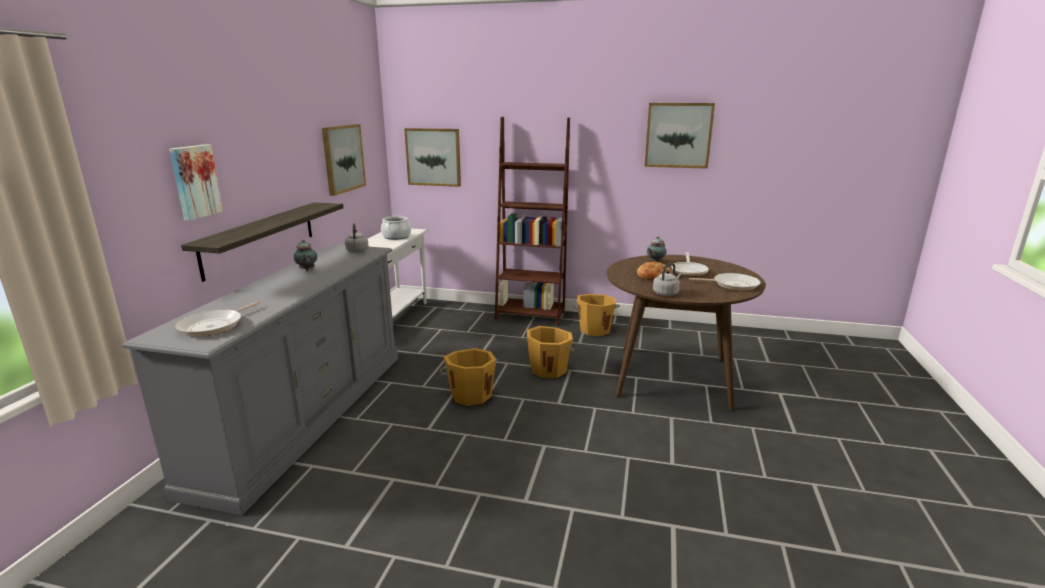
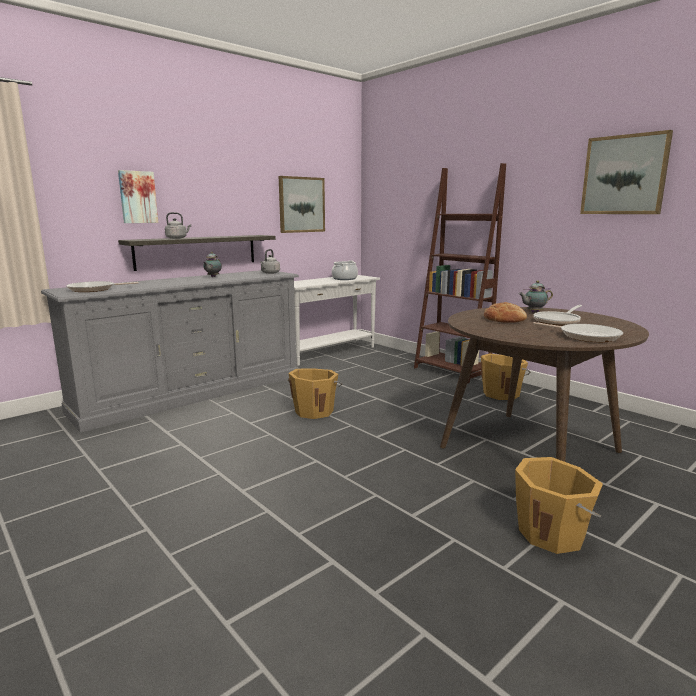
camera: 35 degrees right, 5 degrees down
picture [404,128,461,187] -> none
orange bucket [527,326,575,378] -> orange bucket moved to [515,457,603,554]
grey kettle [653,263,681,296] -> grey kettle moved to [165,212,191,239]

